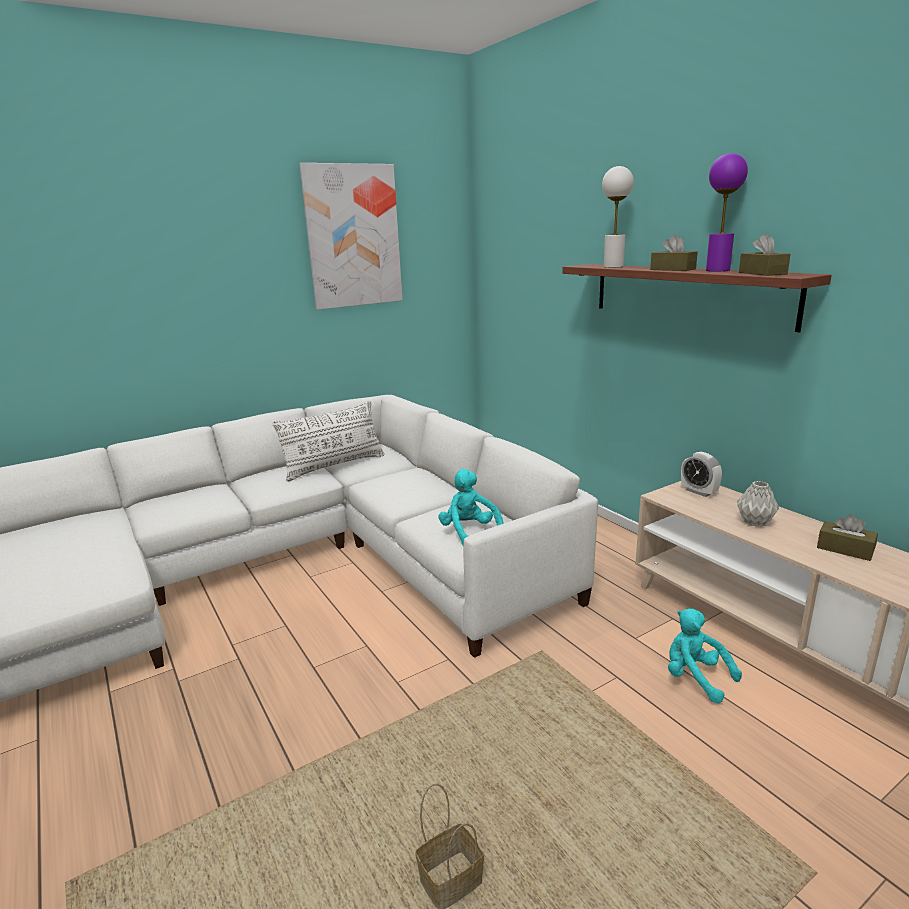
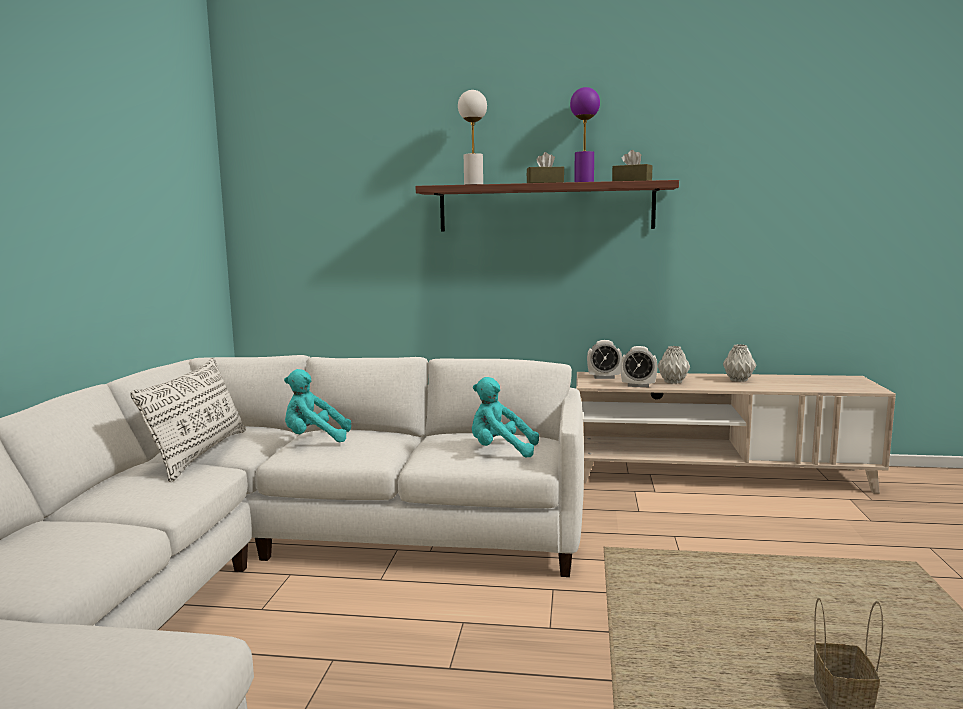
camera: 50 degrees left, 10 degrees down
picture [299,163,403,310] -> none
turquoise plush toy [668,609,742,704] -> turquoise plush toy moved to [284,369,351,442]
brown tissue box [817,514,878,561] -> grey vase [723,344,756,382]
none -> alarm clock [621,346,657,387]

